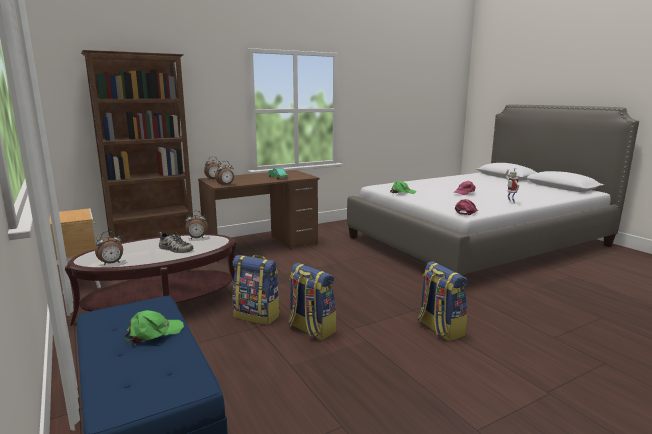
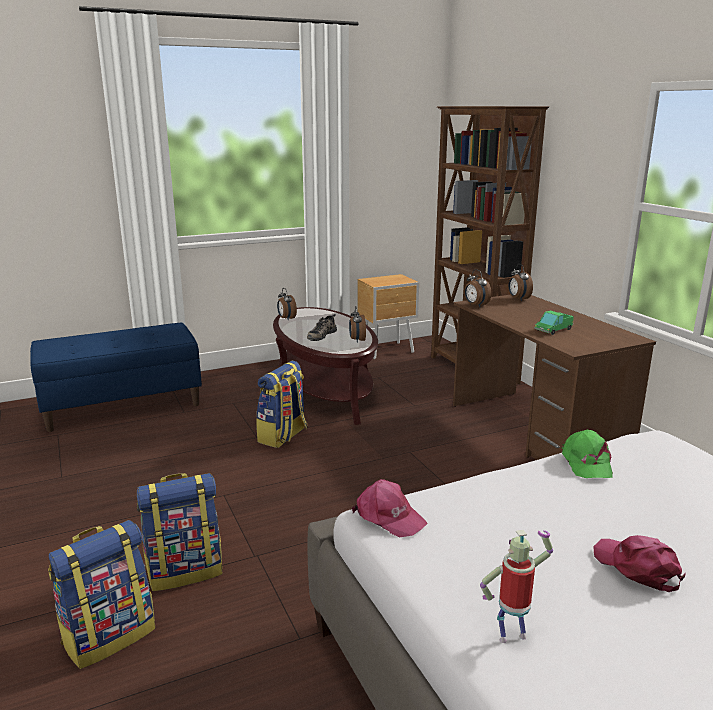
camera: 95 degrees right, 5 degrees up
green cap [125,310,184,345] -> none
backpack [289,263,336,340] -> backpack moved to [48,520,155,669]

